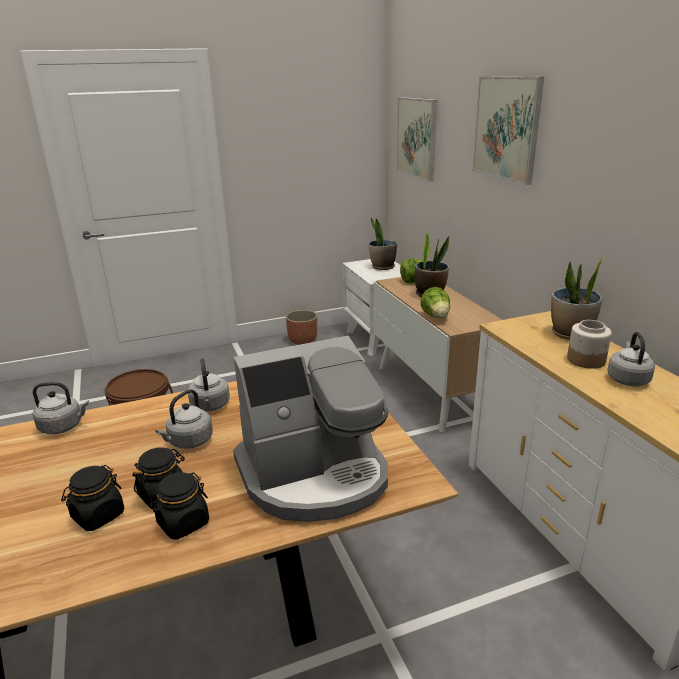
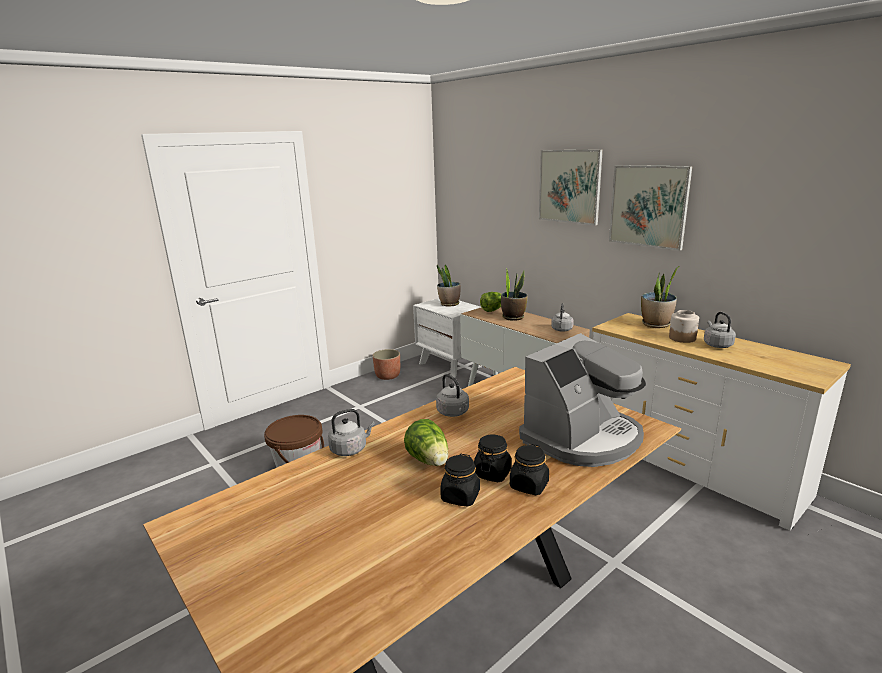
camera: 20 degrees left, 5 degrees down
grey kettle [155,389,213,449] -> grey kettle moved to [551,303,574,332]
picture [396,97,437,181] -> picture moved to [609,165,692,251]
lettuce [421,287,450,318] -> lettuce moved to [404,419,448,466]

